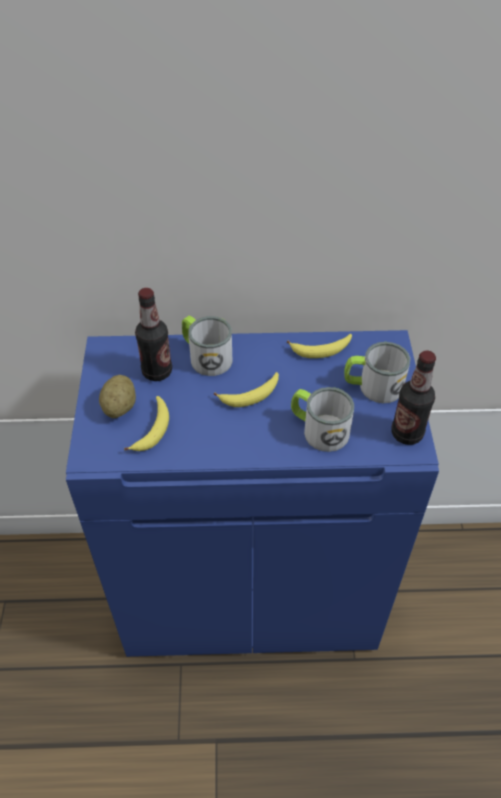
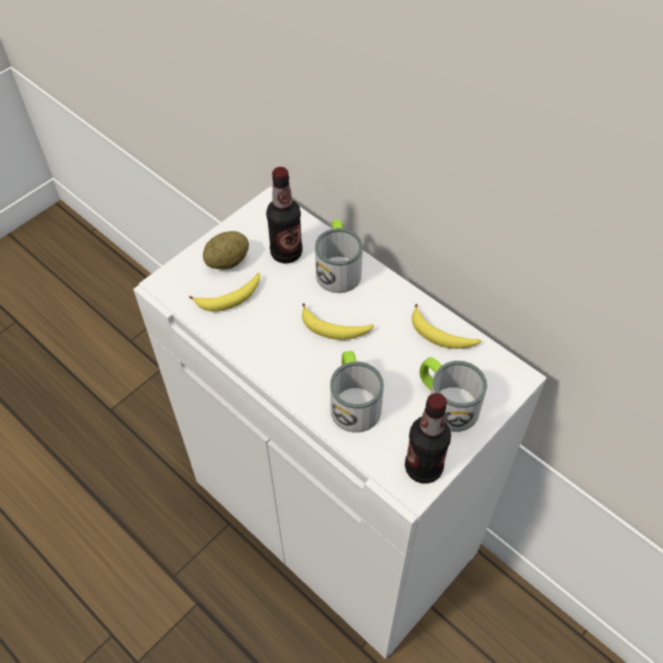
camera: 45 degrees right, 5 degrees up
blue cabinet [66,330,439,657] -> white cabinet [133,186,547,659]

